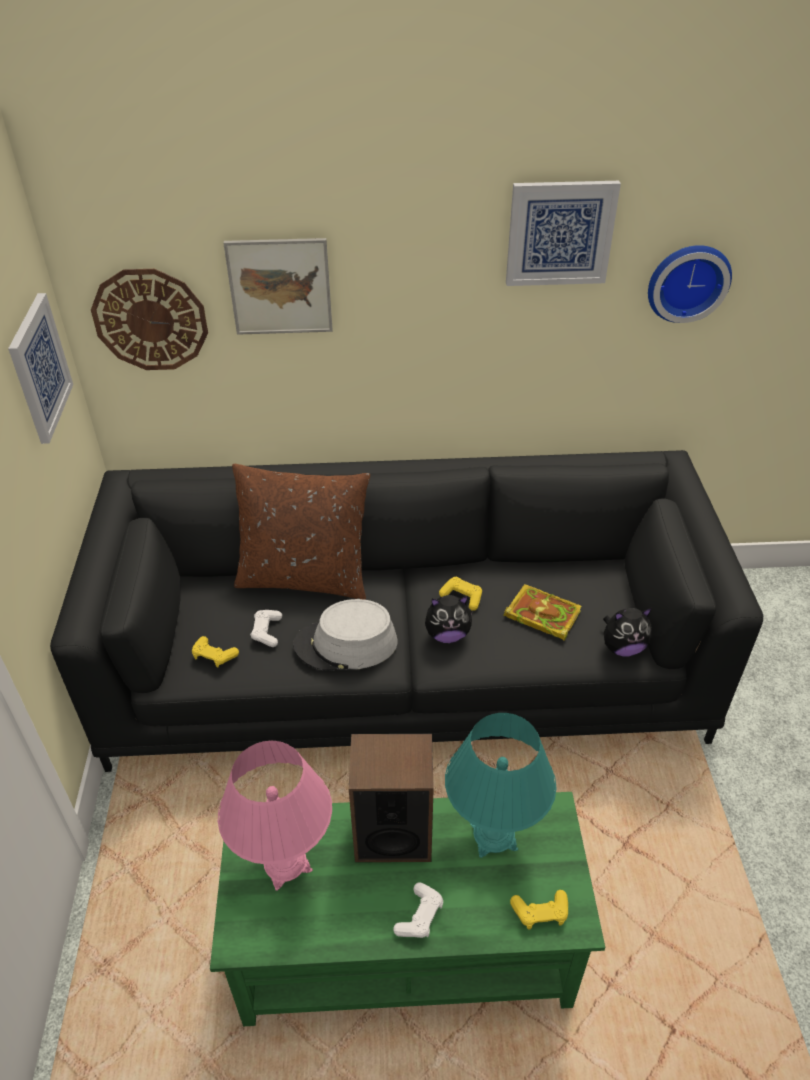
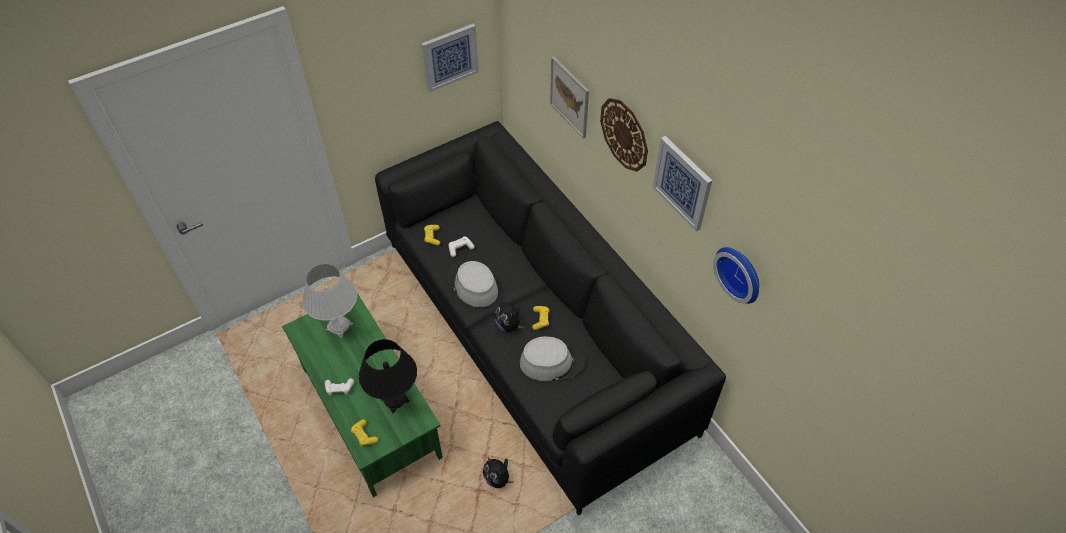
camera: 60 degrees right, 10 degrees up
wall clock [91,269,208,370] -> wall clock moved to [600,98,648,172]
pink table lamp [218,741,332,891] -> white table lamp [302,264,357,338]
brown pillow [232,464,370,600] -> none
speaker [349,734,434,862] -> none
turquoise table lamp [445,713,557,858] -> black table lamp [359,339,417,413]
book [504,584,582,641] -> grey hat [520,336,585,382]
plush toy [603,608,652,656] -> plush toy moved to [483,457,513,488]

